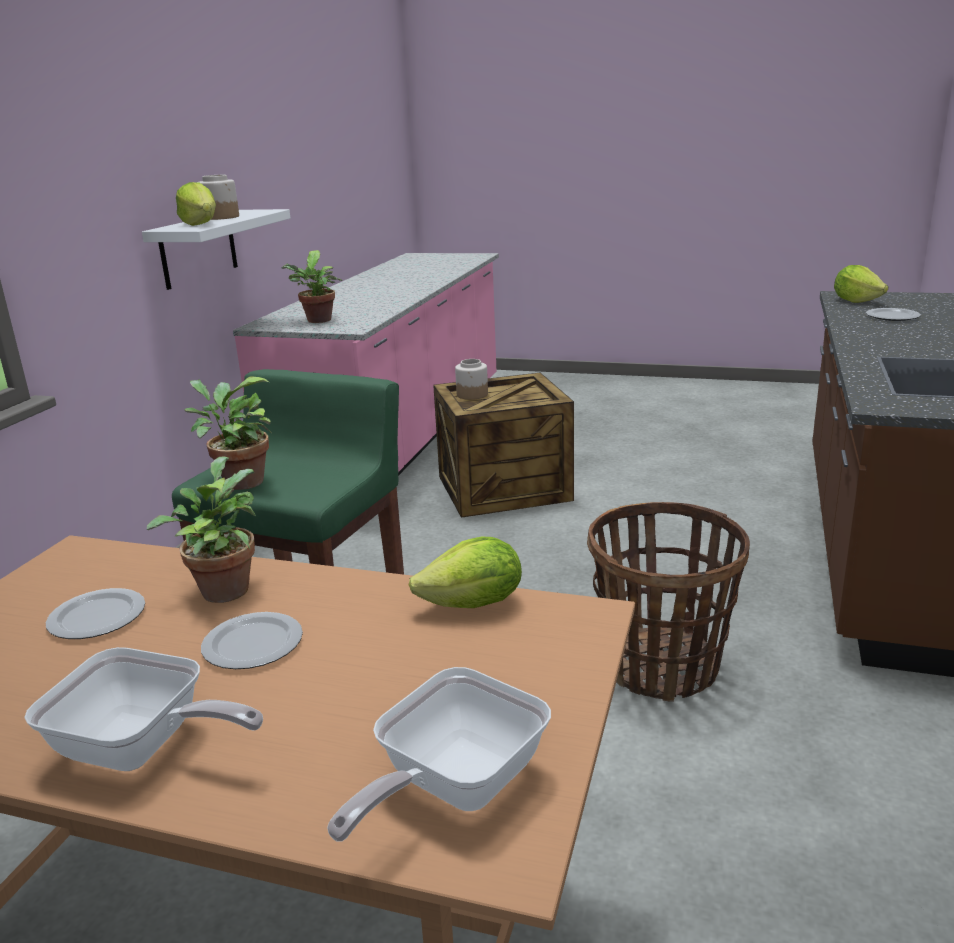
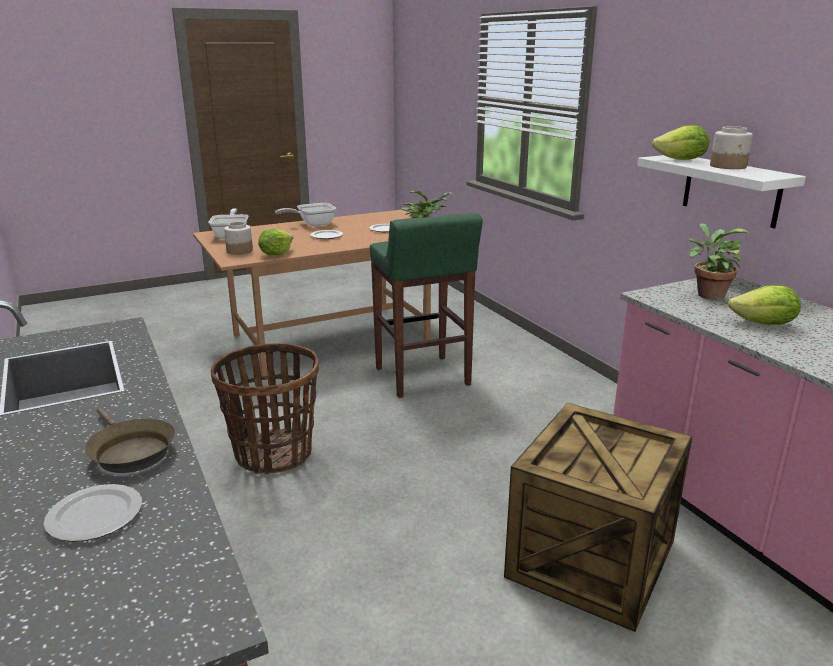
camera: 135 degrees right, 0 degrees up
potted plant [147,456,256,603] -> none
jar [455,359,488,400] -> jar moved to [224,222,253,255]
lettuce [834,265,888,303] -> lettuce moved to [728,285,801,325]
none -> brown frying pan [85,408,176,473]

